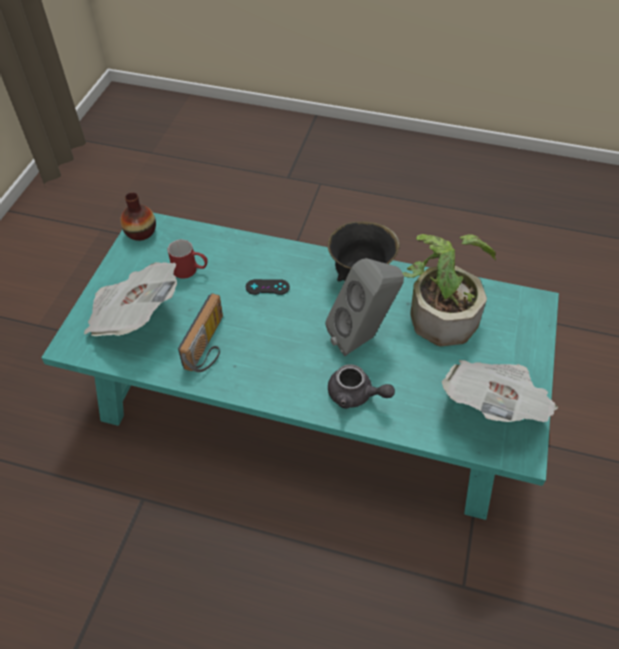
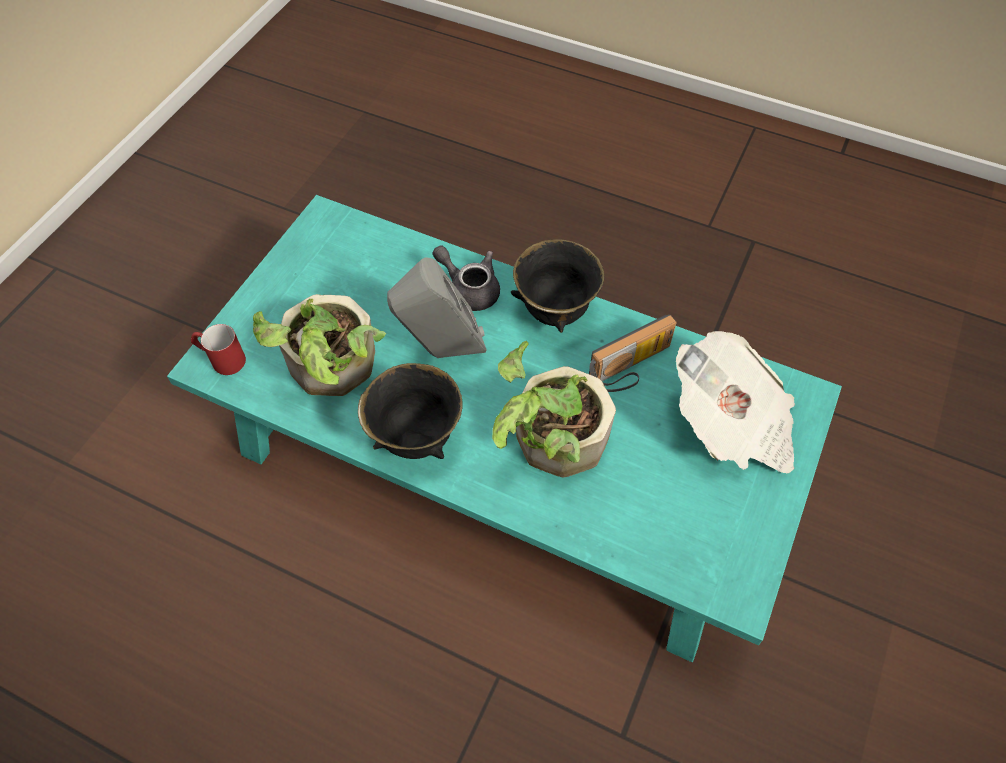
camera: 170 degrees left, 5 degrees up
vase [120,192,156,241] -> none
red mug [168,240,208,279] -> red mug moved to [191,324,246,375]
radio [178,293,223,372] -> radio turned 150 degrees counterclockwise [589,315,676,392]
black game controller [246,279,290,295] -> potted plant [492,341,616,478]
newspaper [442,360,558,422] -> none
none -> black bowl [511,239,604,333]

